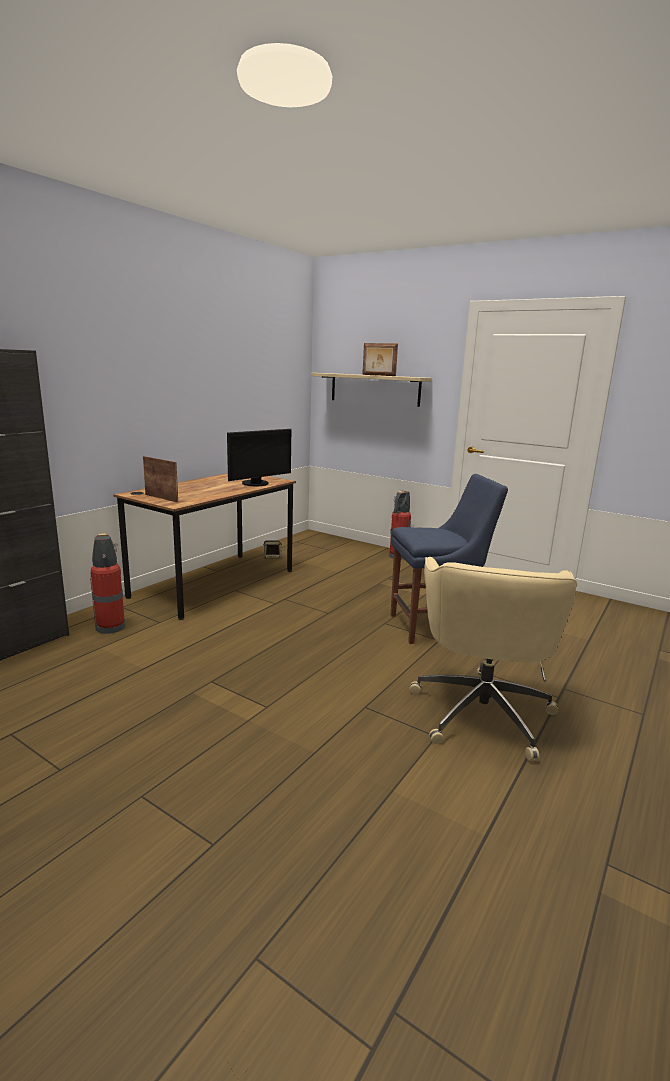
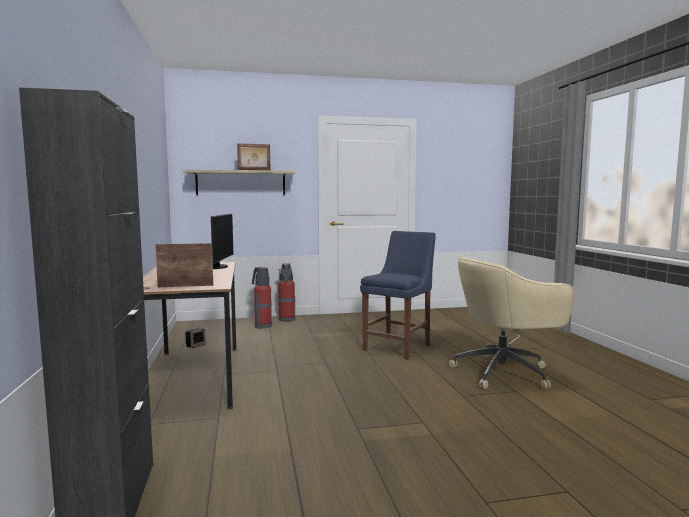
camera: 45 degrees left, 10 degrees down
fire extinguisher [90,533,126,634] -> fire extinguisher moved to [252,267,272,329]
beige office chair [410,557,578,761] -> beige office chair turned 105 degrees clockwise [449,257,575,389]

